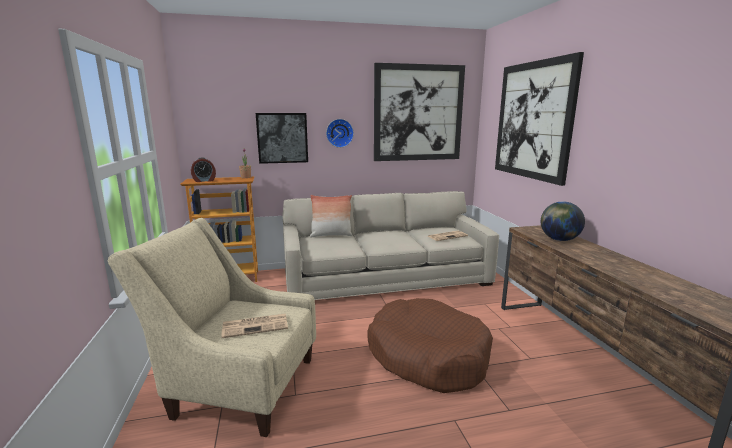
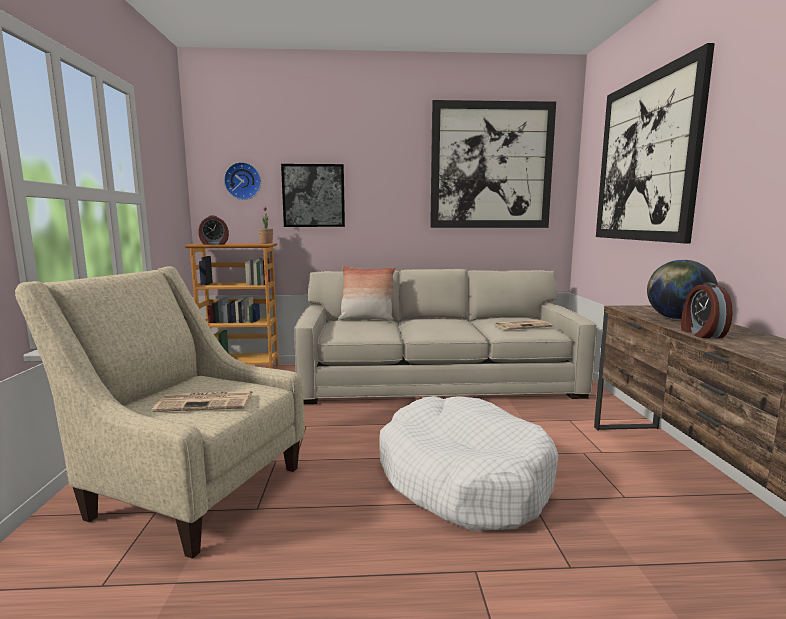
camera: 10 degrees right, 5 degrees down
wall clock [326,119,354,148] -> wall clock moved to [224,162,261,200]
brown dog bed [367,298,493,393] -> white dog bed [379,396,559,531]
none -> alarm clock [681,283,733,338]

